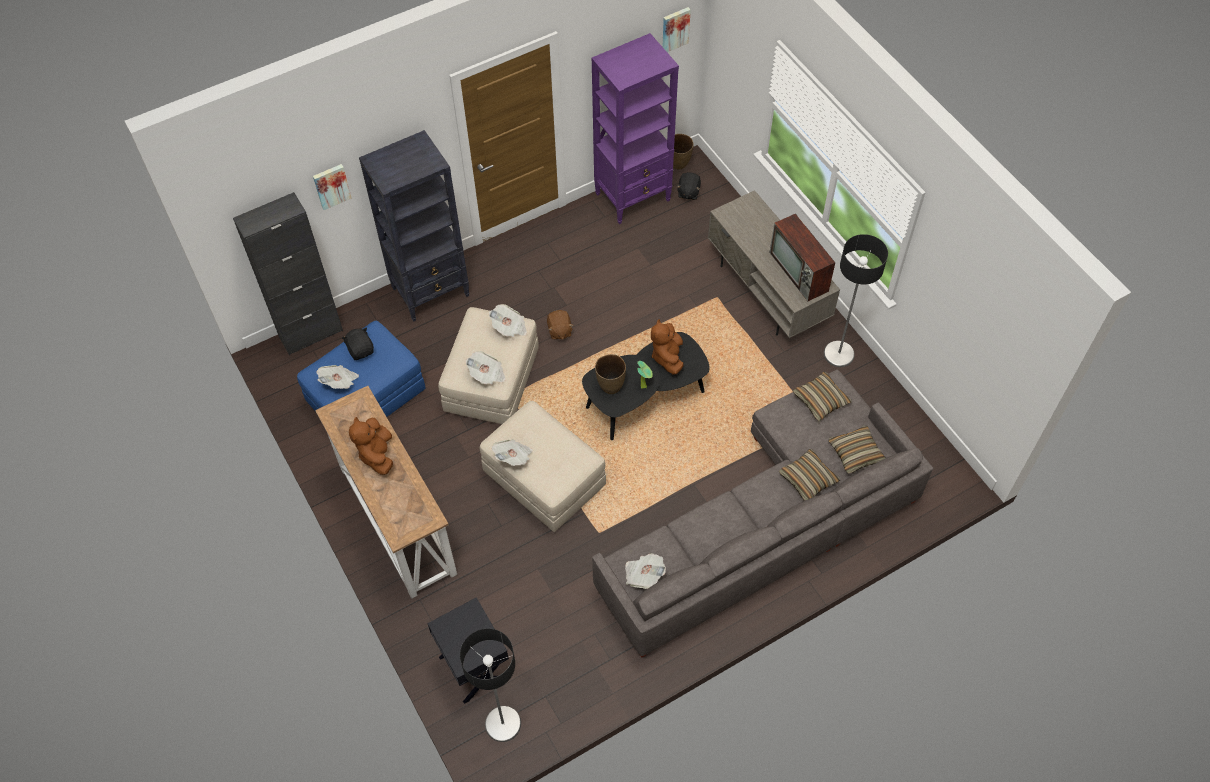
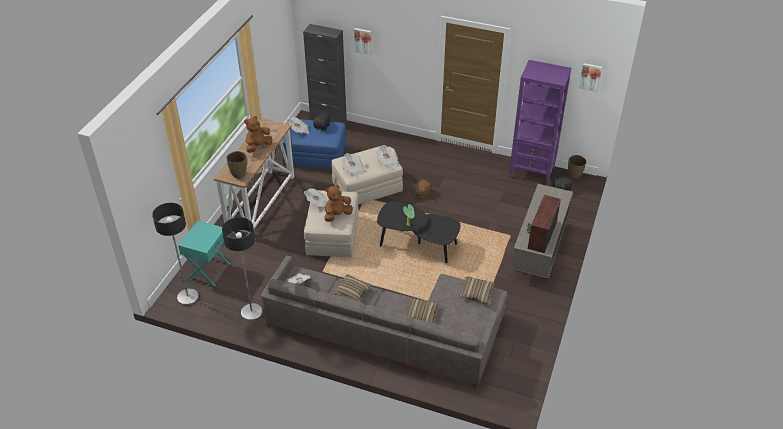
camera: 50 degrees right, 15 degrees down
black bookcase [359,130,470,322] -> none
black nightstand [427,597,509,704] -> turquoise nightstand [178,221,230,286]
brown vase [595,354,626,394] -> brown vase moved to [226,151,247,179]
brown plush toy [651,319,684,375] -> brown plush toy moved to [324,185,353,222]
floor lamp [824,234,888,367] -> floor lamp moved to [222,217,263,321]
pillow [828,426,885,474] -> pillow moved to [332,274,372,301]

